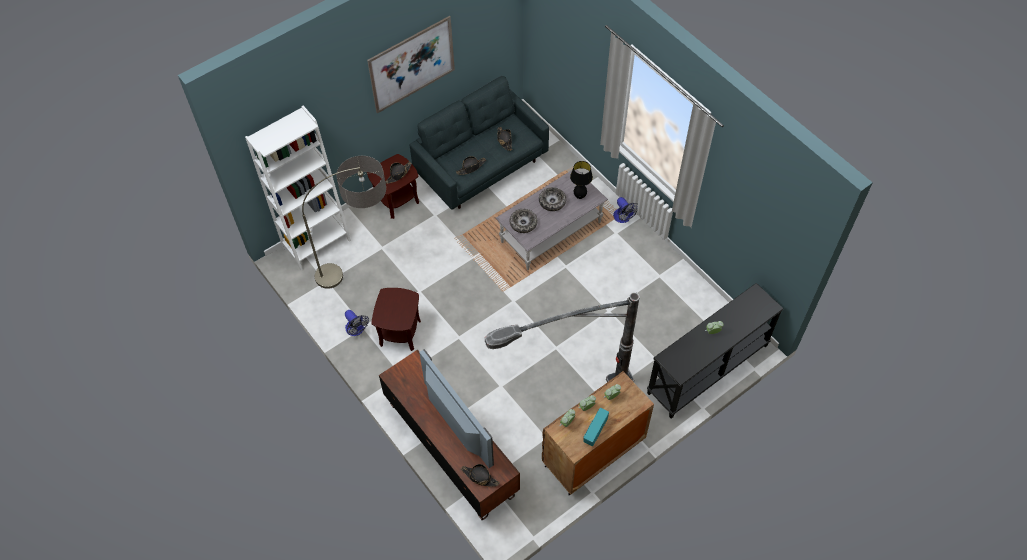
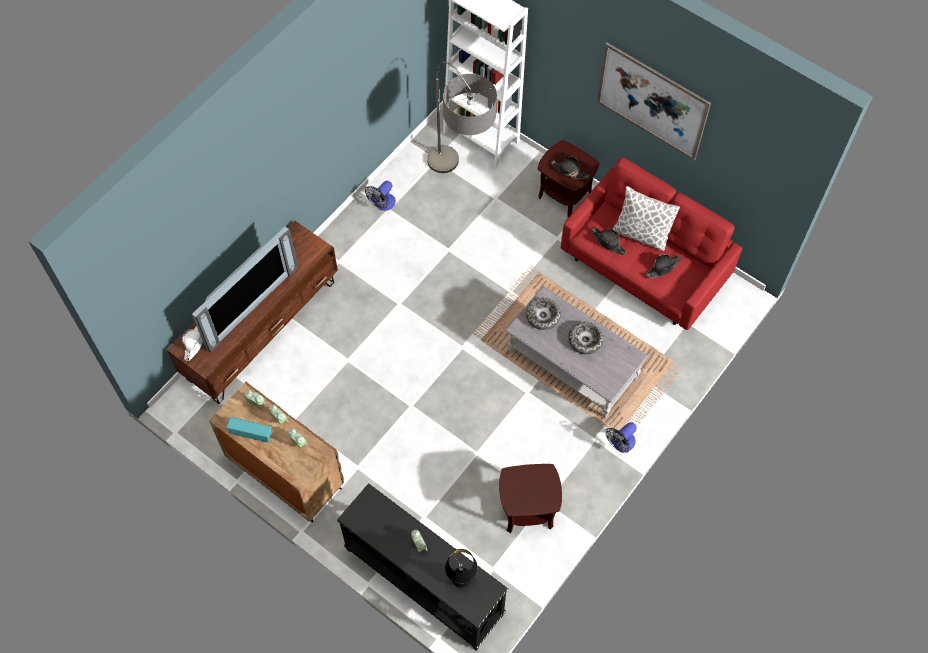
camera: 75 degrees right, 5 degrees up
brown side table [371,288,421,351] -> brown side table moved to [499,464,562,533]
grey sofa [410,76,549,210] -> red sofa [561,157,742,330]
black hat [461,464,500,487] -> white hat [182,326,203,361]
floor lamp [485,292,640,382] -> none
black table lamp [570,161,593,199] -> black table lamp moved to [445,549,478,588]
none -> pillow [613,186,680,251]

